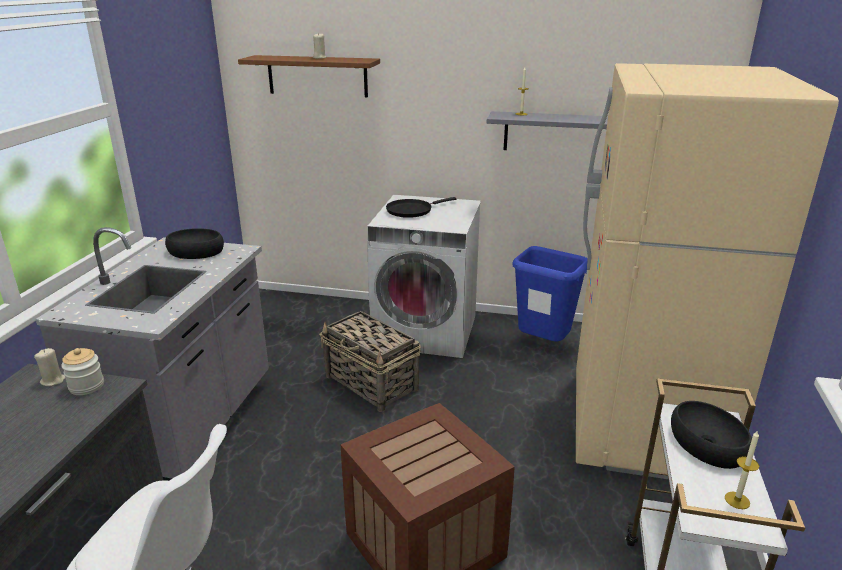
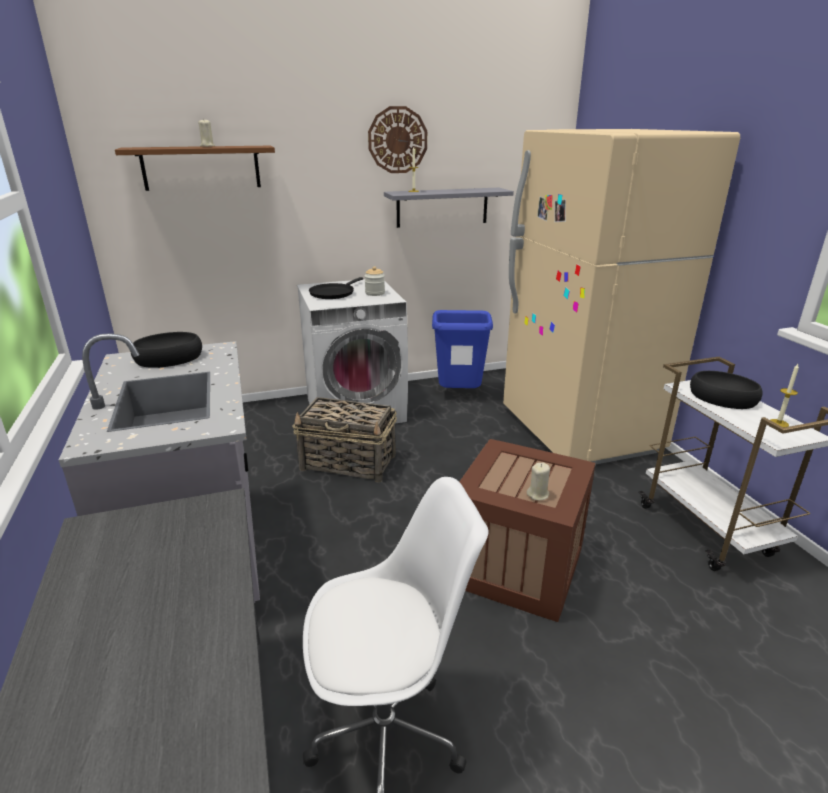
camera: 30 degrees left, 0 degrees up
beige candle [34,348,66,386] -> beige candle moved to [527,463,550,500]
jar [61,348,104,395] -> jar moved to [365,266,385,296]
none -> wall clock [368,106,427,173]

